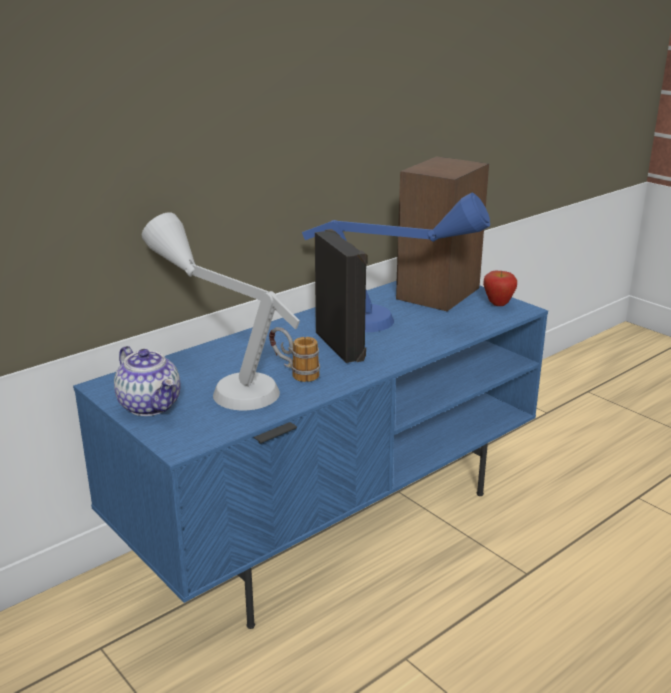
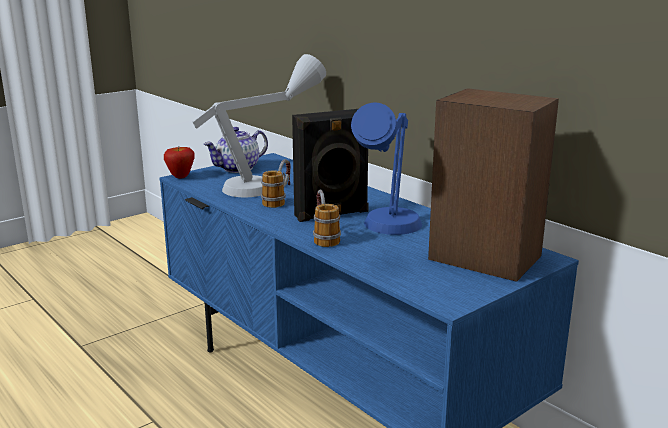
camera: 90 degrees right, 5 degrees down
apple [483,271,517,306] -> apple moved to [164,147,195,178]
none -> mug [313,189,341,247]

